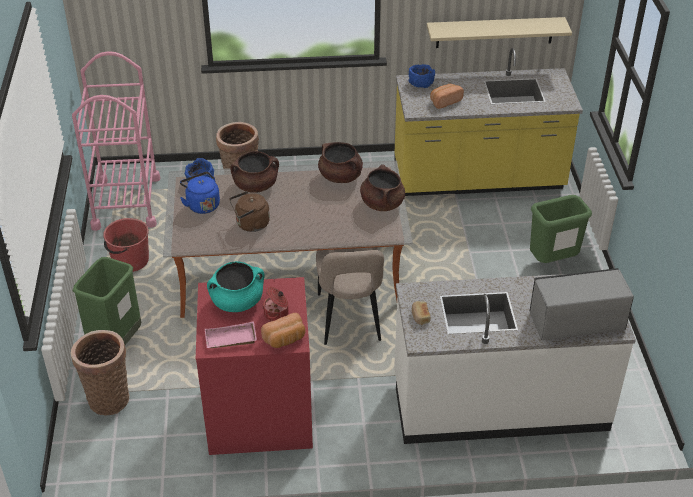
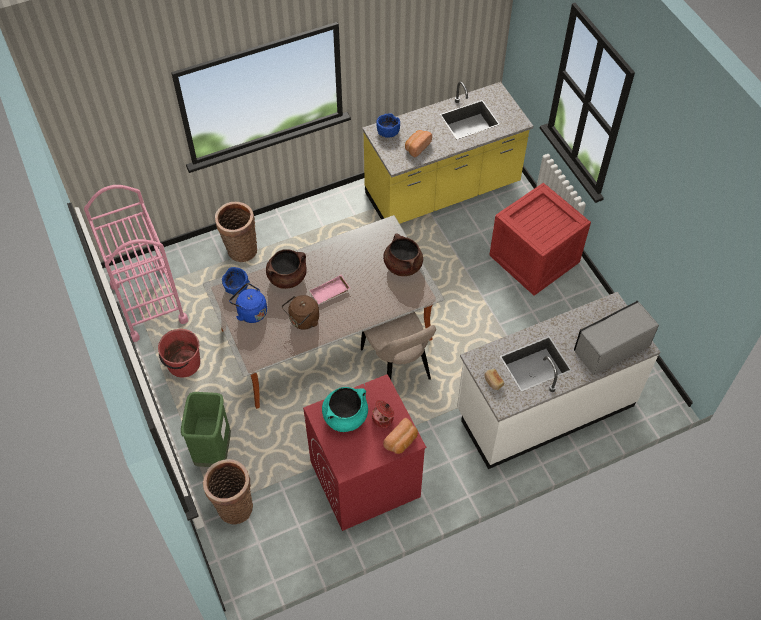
camera: 20 degrees left, 15 degrees up
pink tray [204,321,257,348] -> pink tray moved to [309,275,350,304]
brown cooking pot [318,142,363,183] -> none
beige shelf [427,17,572,48] -> none
green trash can [530,195,592,263] -> crate [489,183,591,296]

